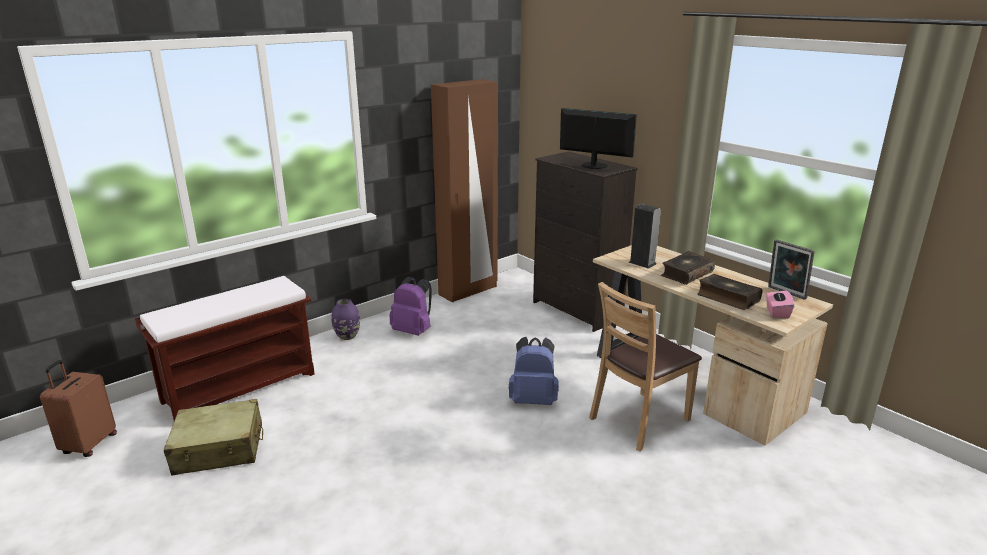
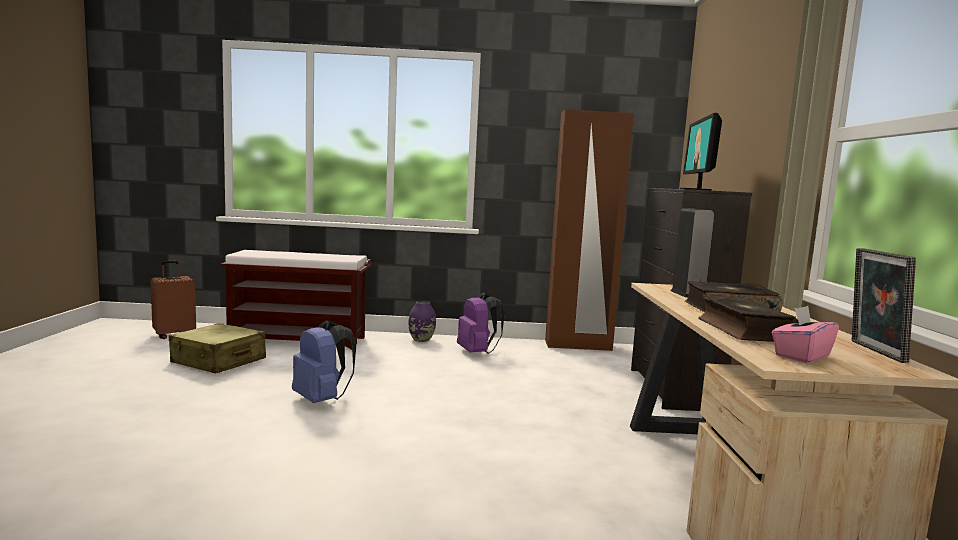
camera: 40 degrees right, 15 degrees down
blue backpack [509,337,559,405] -> blue backpack moved to [292,320,356,403]
monitor [560,108,637,169] -> monitor turned 150 degrees counterclockwise [680,113,722,191]
brown chair [589,282,702,452] -> none

